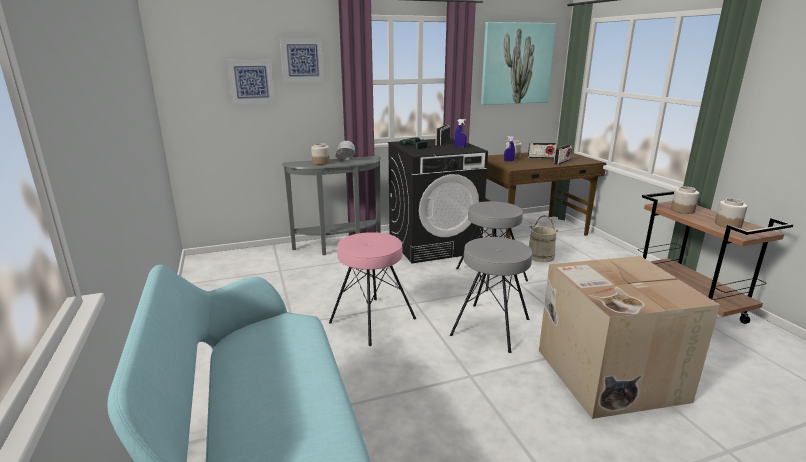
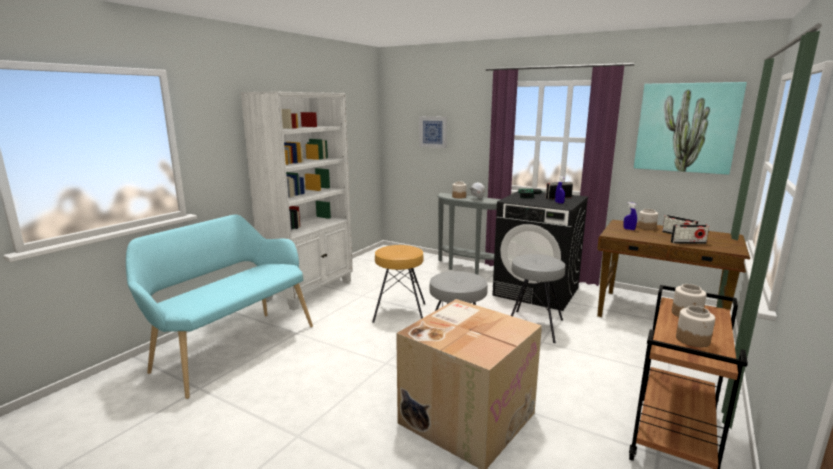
camera: 50 degrees right, 5 degrees down
picture [280,38,325,82] -> none
pink stool [329,232,416,346] -> brown stool [372,245,425,323]
beige bucket [529,215,559,262] -> none
none -> white bookcase [240,92,353,310]

